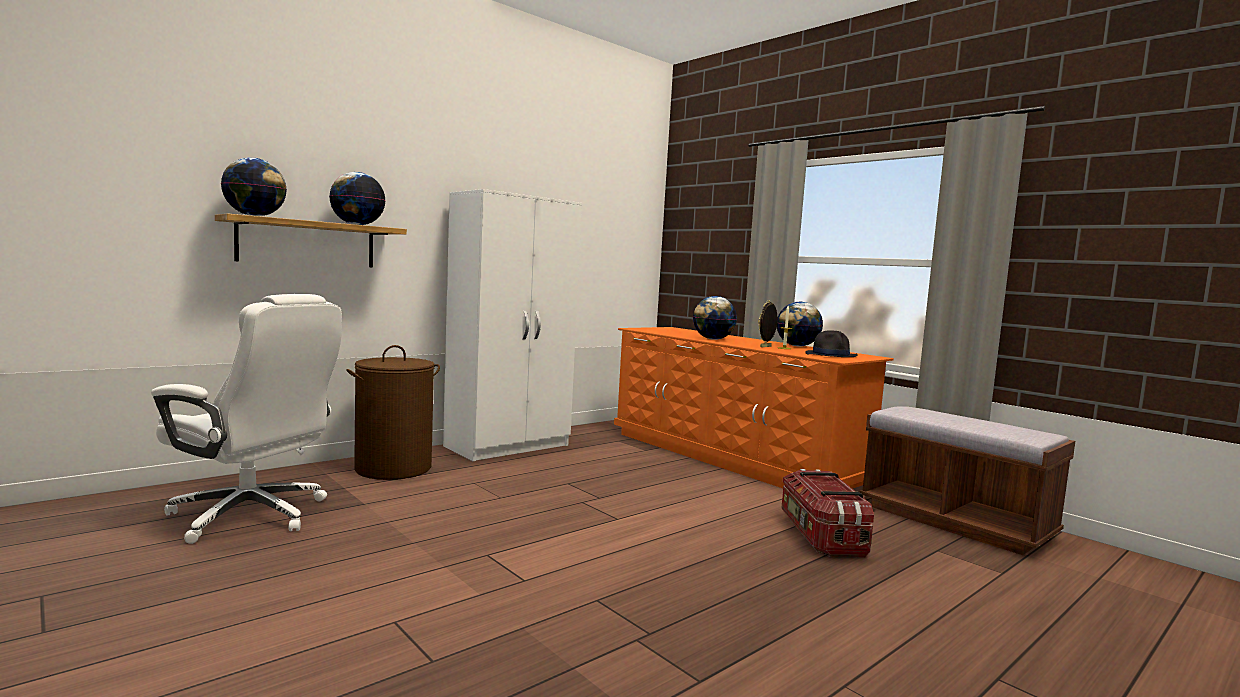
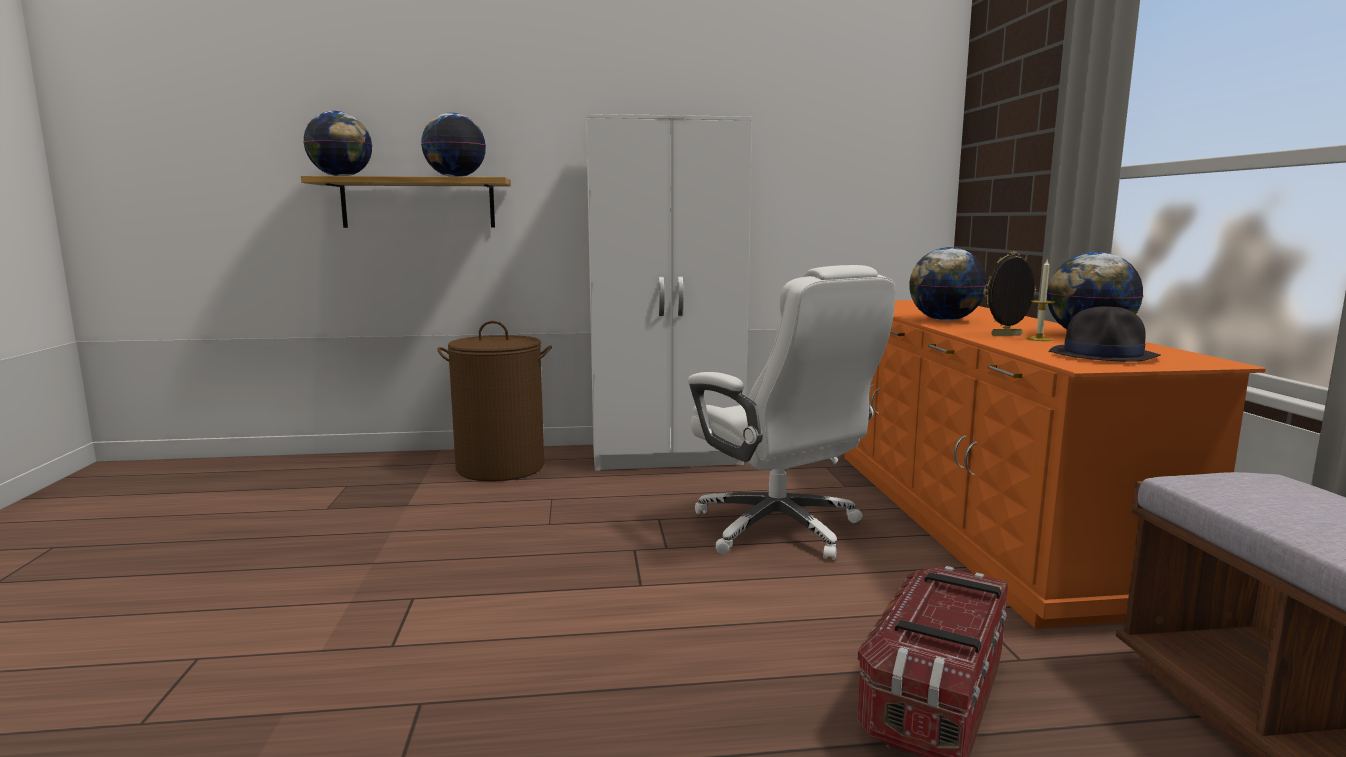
camera: 35 degrees right, 5 degrees up
white office chair [151,294,342,544] -> white office chair moved to [688,265,895,560]

